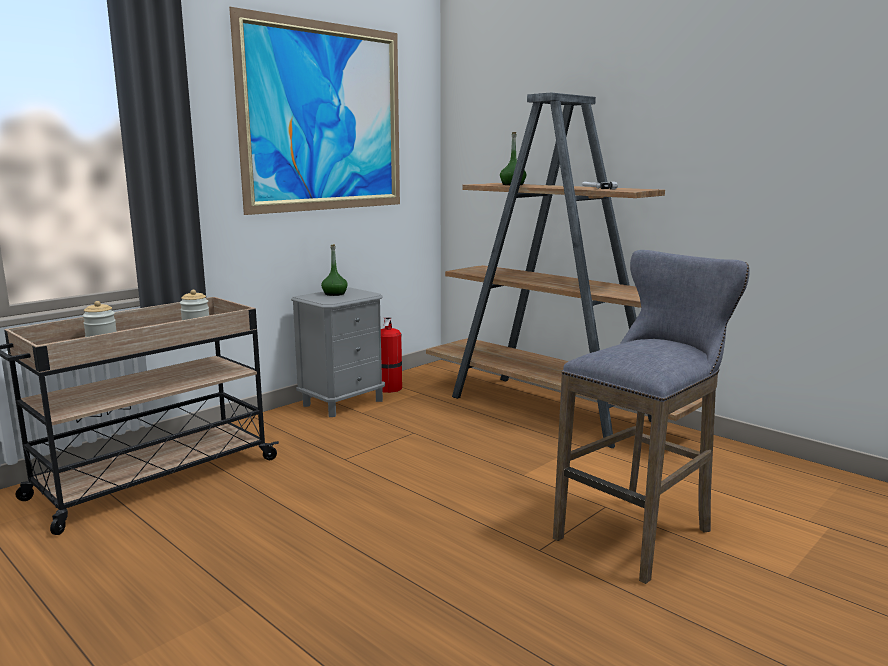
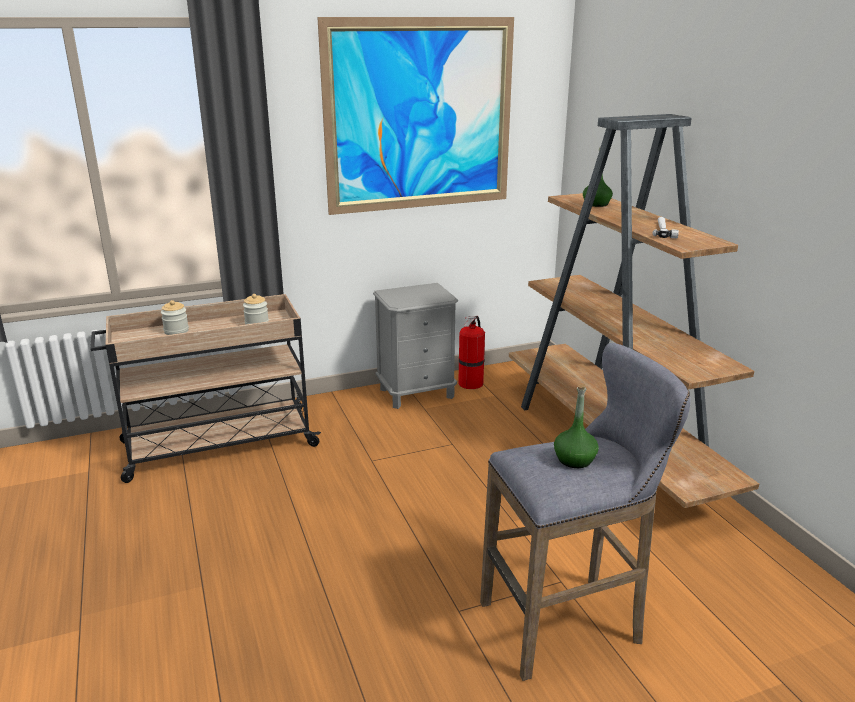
camera: 25 degrees right, 10 degrees up
green bottle [321,244,348,296] -> green bottle moved to [554,384,599,468]

